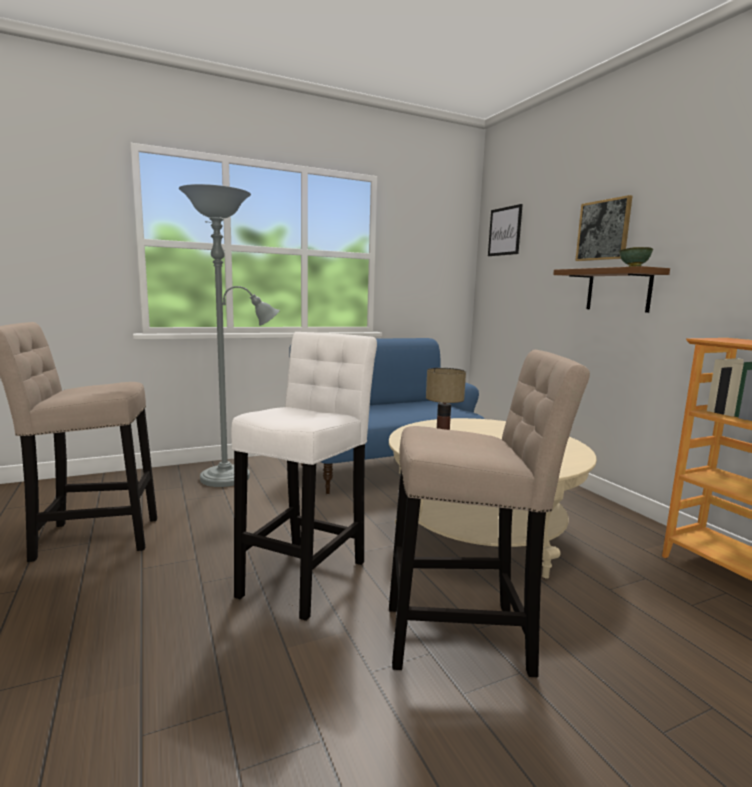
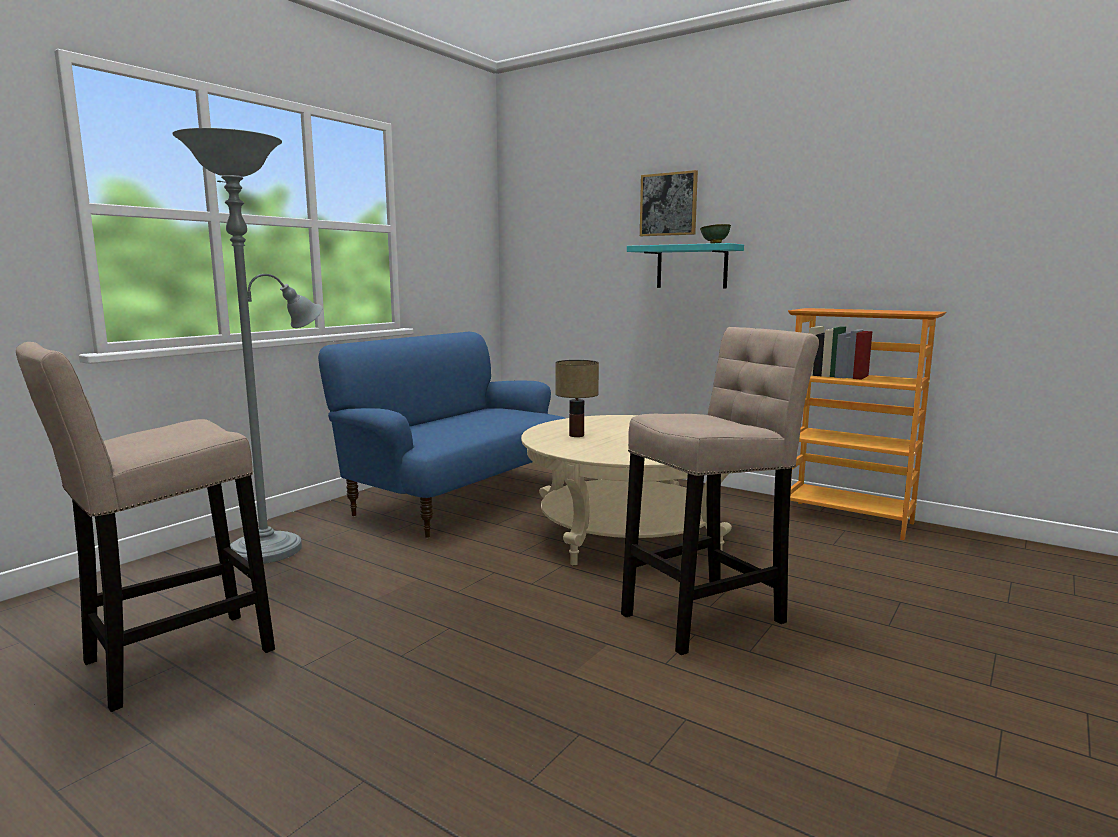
camera: 30 degrees left, 0 degrees up
white stool [231,332,377,621] -> none
picture [488,204,523,256] -> none
brown shelf [553,266,670,313] -> turquoise shelf [627,243,744,288]

